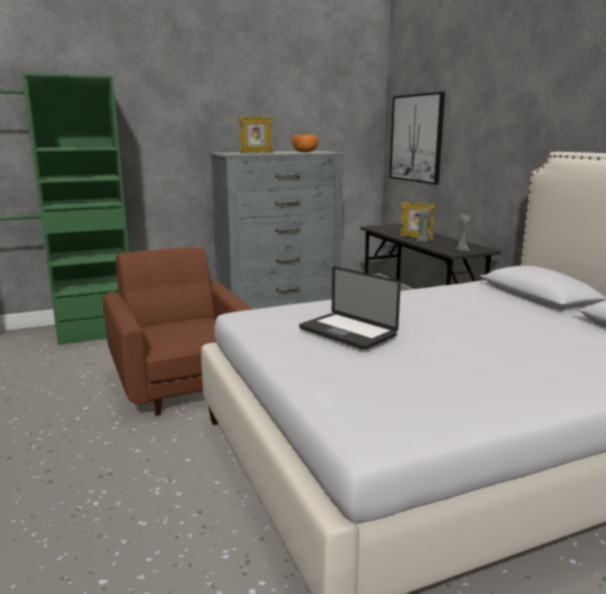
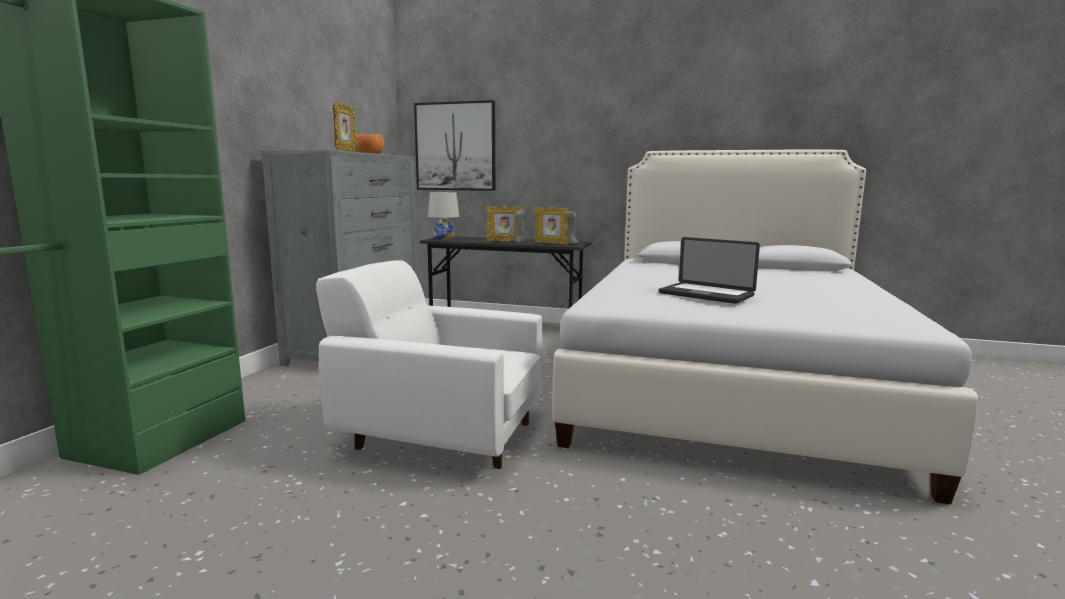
camera: 50 degrees left, 5 degrees down
brown armchair [103,247,252,416] -> white armchair [316,260,542,469]
laptop [299,266,401,350] -> laptop turned 45 degrees clockwise [659,237,760,304]
none -> white table lamp [428,192,459,240]
none -> picture frame [534,207,569,245]

